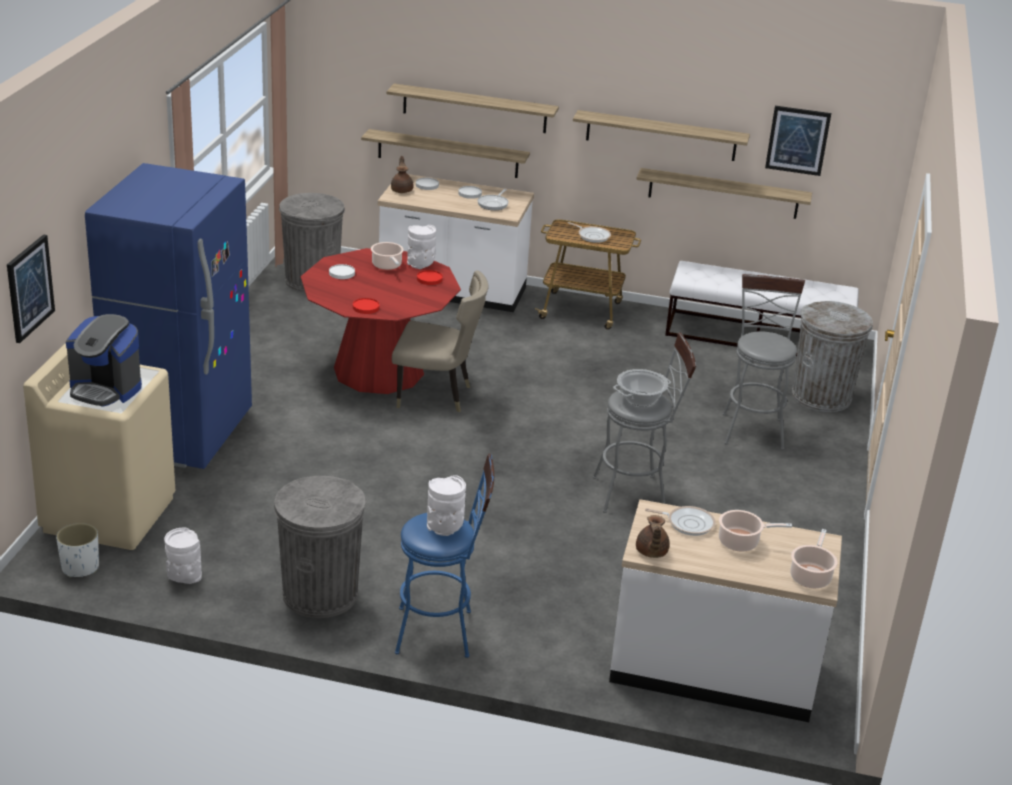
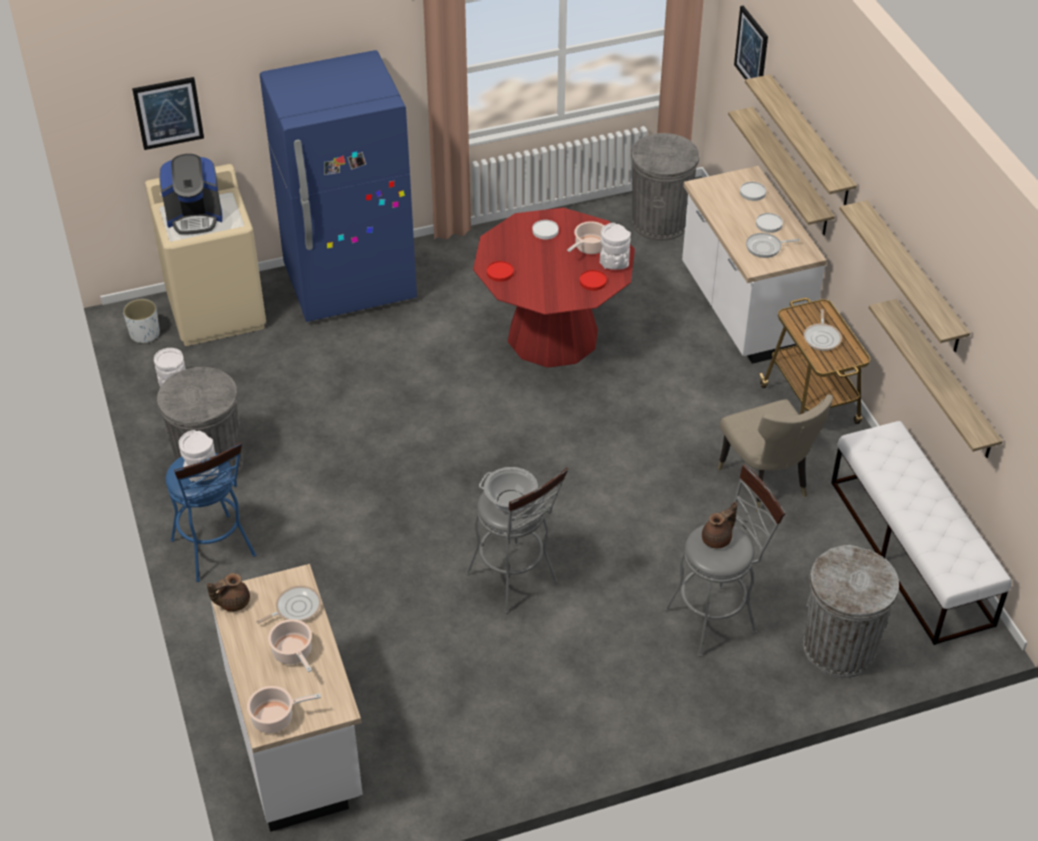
camera: 60 degrees right, 15 degrees up
coffee machine [66,314,142,407] -> coffee machine turned 90 degrees counterclockwise [160,154,222,235]
brown teapot [391,156,413,193] -> brown teapot moved to [702,502,737,549]
beige chair [392,270,489,412] -> beige chair moved to [718,394,833,512]
frying pan [645,506,715,536] -> frying pan turned 105 degrees counterclockwise [256,586,321,624]
picture [765,106,831,176] -> picture moved to [734,6,768,79]

